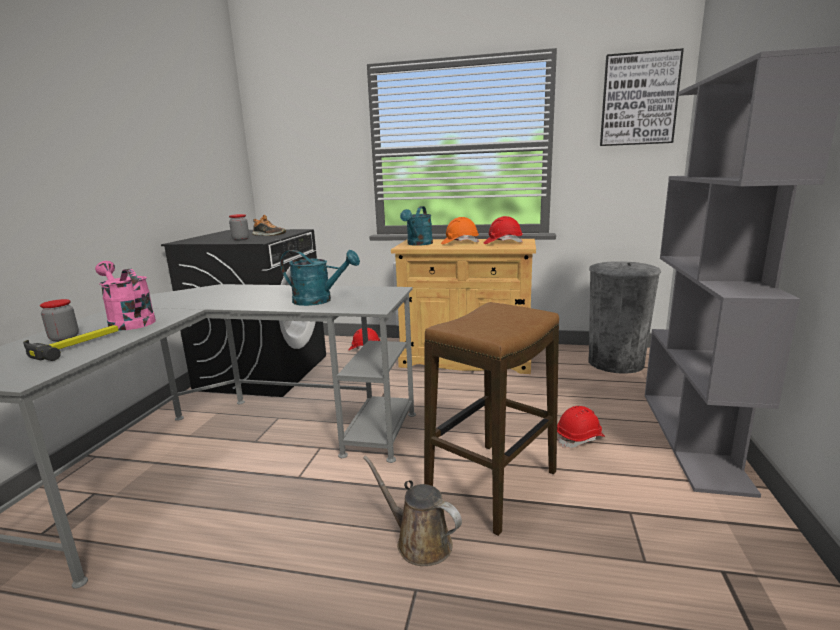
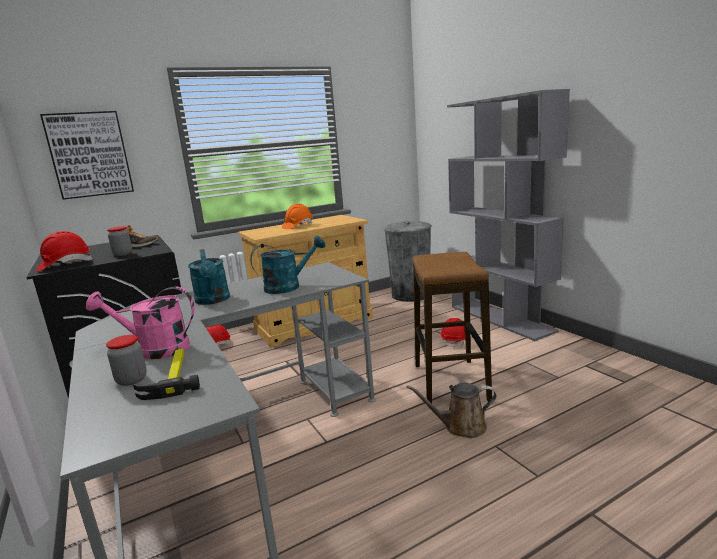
camera: 40 degrees left, 0 degrees up
turquoise watering can [400,206,433,246] -> turquoise watering can moved to [188,249,230,305]
red hard hat [484,216,523,244] -> red hard hat moved to [36,231,93,271]
picture [600,48,684,146] -> picture moved to [40,111,134,200]

